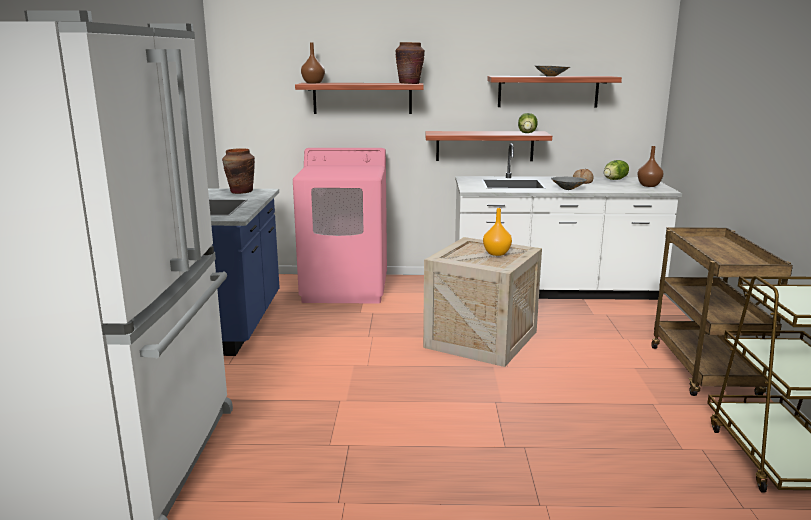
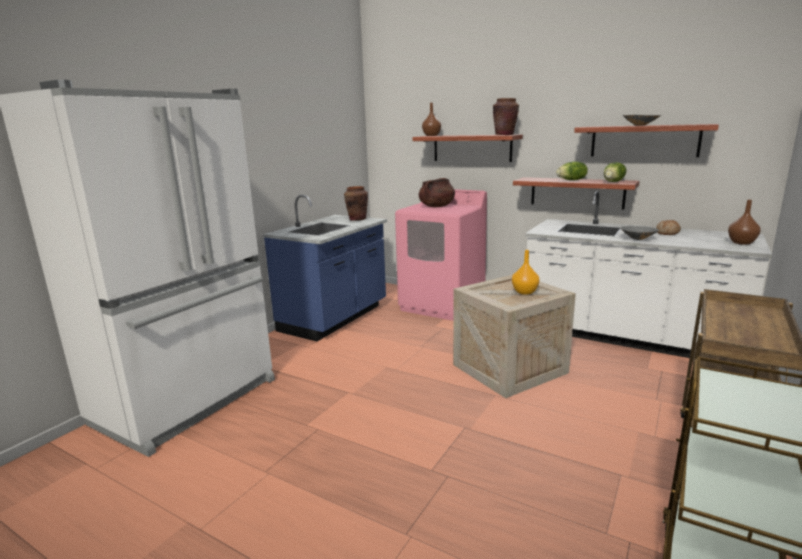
camera: 30 degrees right, 0 degrees up
lettuce [604,160,629,180] -> lettuce moved to [556,161,588,180]
none -> brown cooking pot [419,178,455,207]

